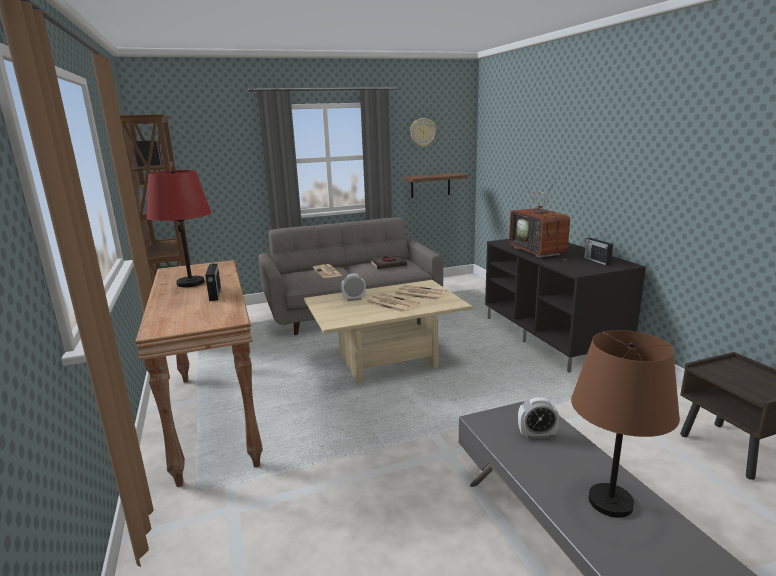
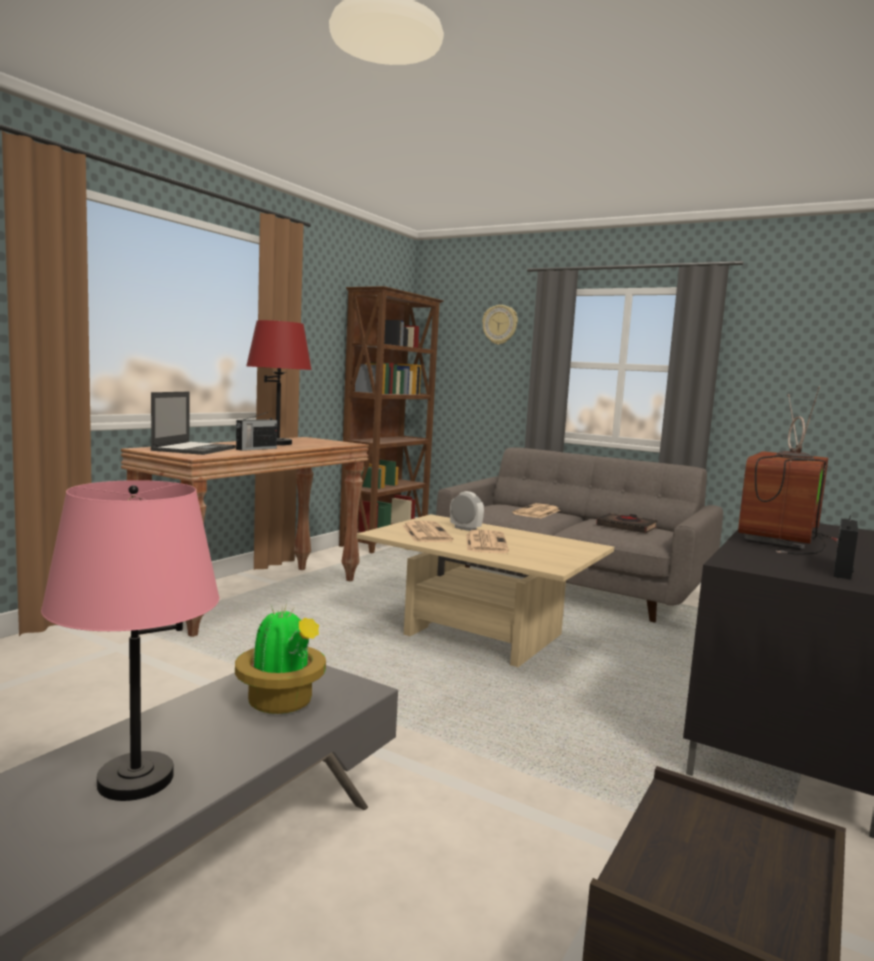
camera: 50 degrees right, 10 degrees down
newspaper [394,285,447,300] -> newspaper moved to [402,520,454,542]
brown shelf [403,173,468,198] -> none
wall clock [410,118,436,147] -> wall clock moved to [482,305,518,345]
alarm clock [518,397,559,439] -> potted plant [235,602,326,714]
brown table lamp [571,330,680,518] -> pink table lamp [41,480,219,801]
none -> laptop [151,392,236,455]

